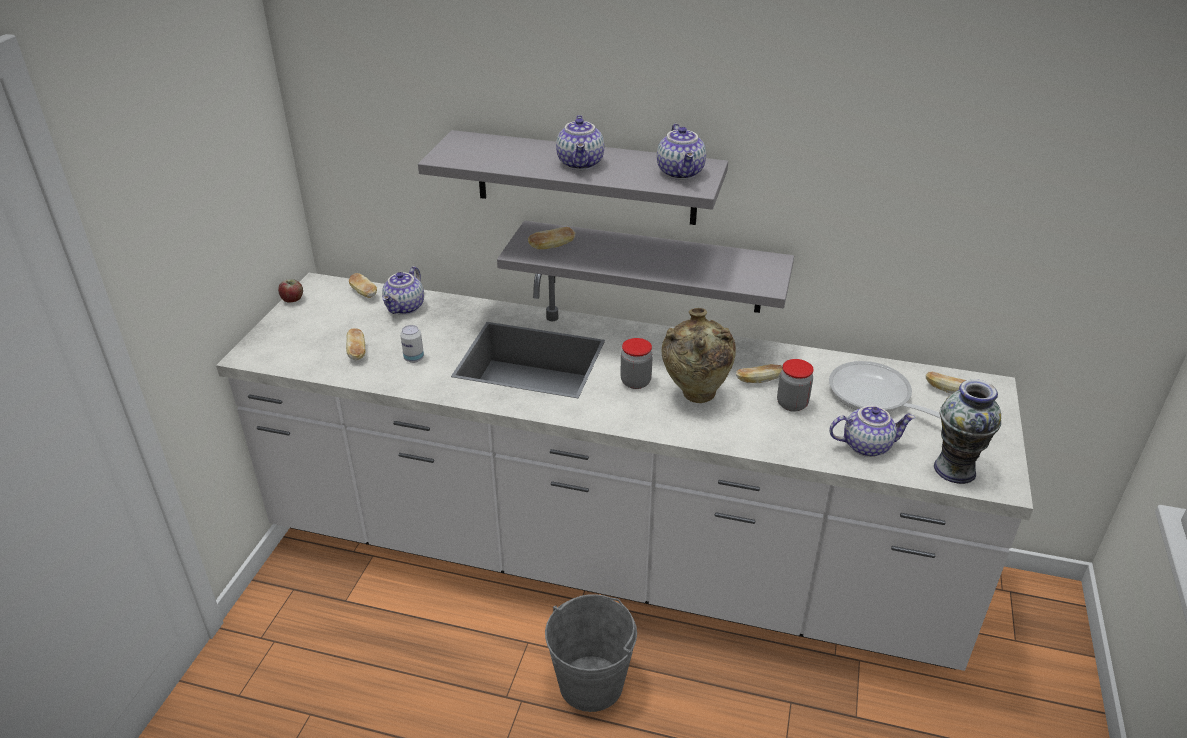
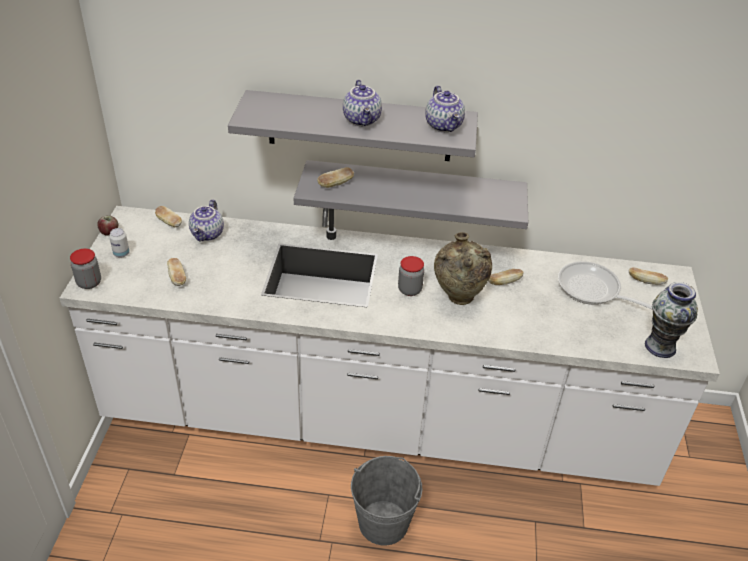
camera: 10 degrees left, 5 degrees up
can [400,325,424,363] -> can moved to [109,228,130,258]
jar [777,359,814,412] -> jar moved to [70,248,101,289]
teapot [829,406,915,457] -> none

